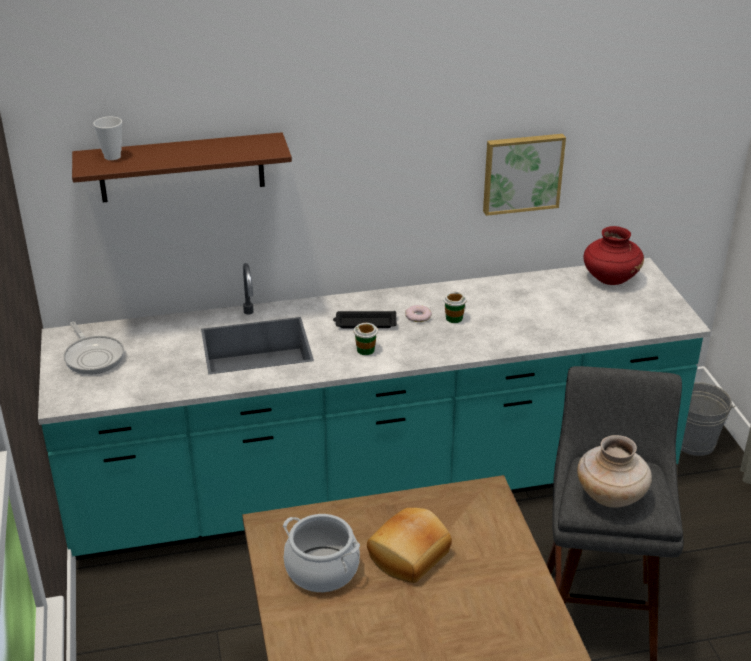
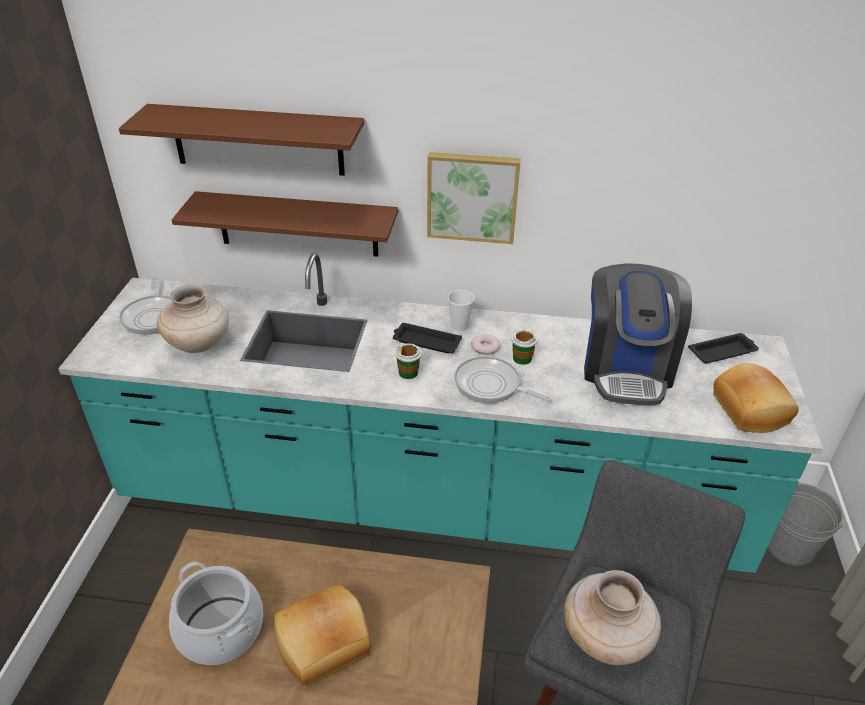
camera: 20 degrees right, 5 degrees up
cup [93,117,122,160] -> cup moved to [448,290,475,331]
picture [483,134,566,216] -> picture moved to [427,152,521,244]
red vase [584,226,644,285] -> black tray [688,333,759,363]
none -> beige vase [157,284,229,353]
none -> brown shelf [172,191,398,257]
none -> frying pan [455,356,552,404]
none -> coffee machine [584,264,692,405]
none -> bread [713,363,799,433]

